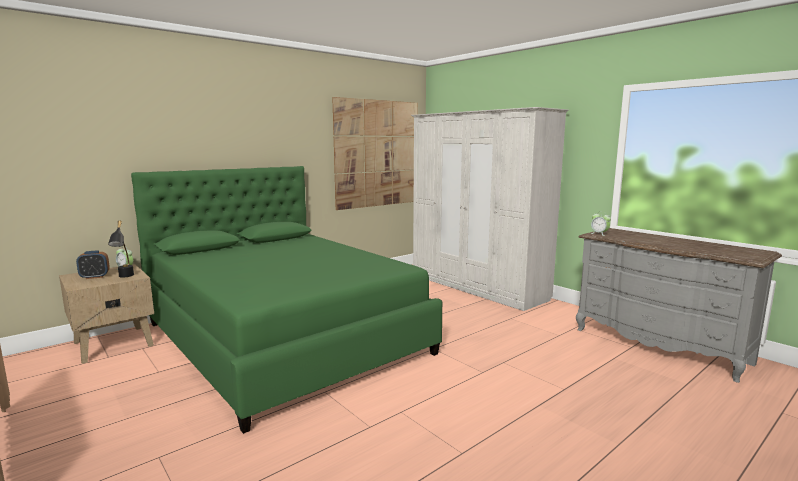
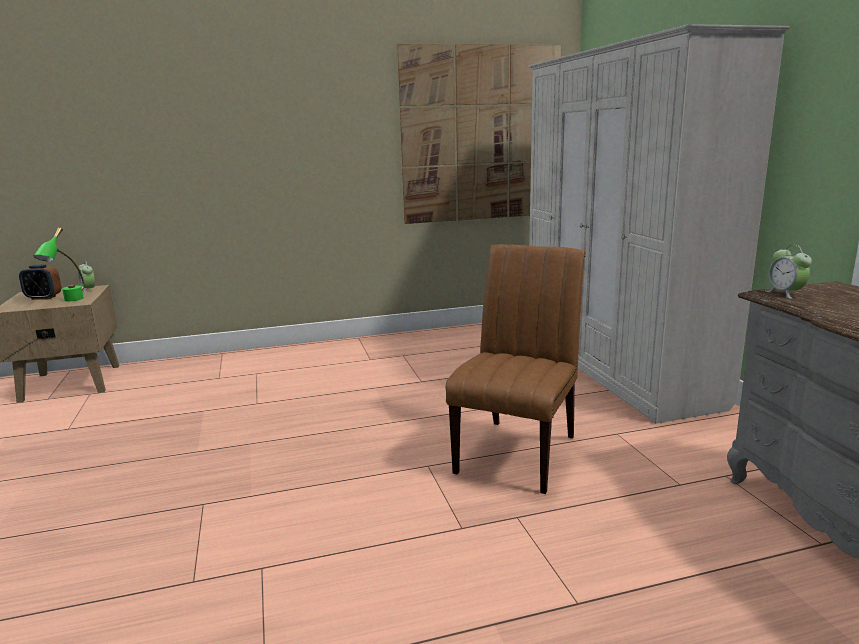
camera: 25 degrees right, 5 degrees up
black table lamp [108,220,134,277] -> green table lamp [33,227,84,301]
green bed [131,166,443,434] -> none
none -> brown chair [445,244,586,494]

